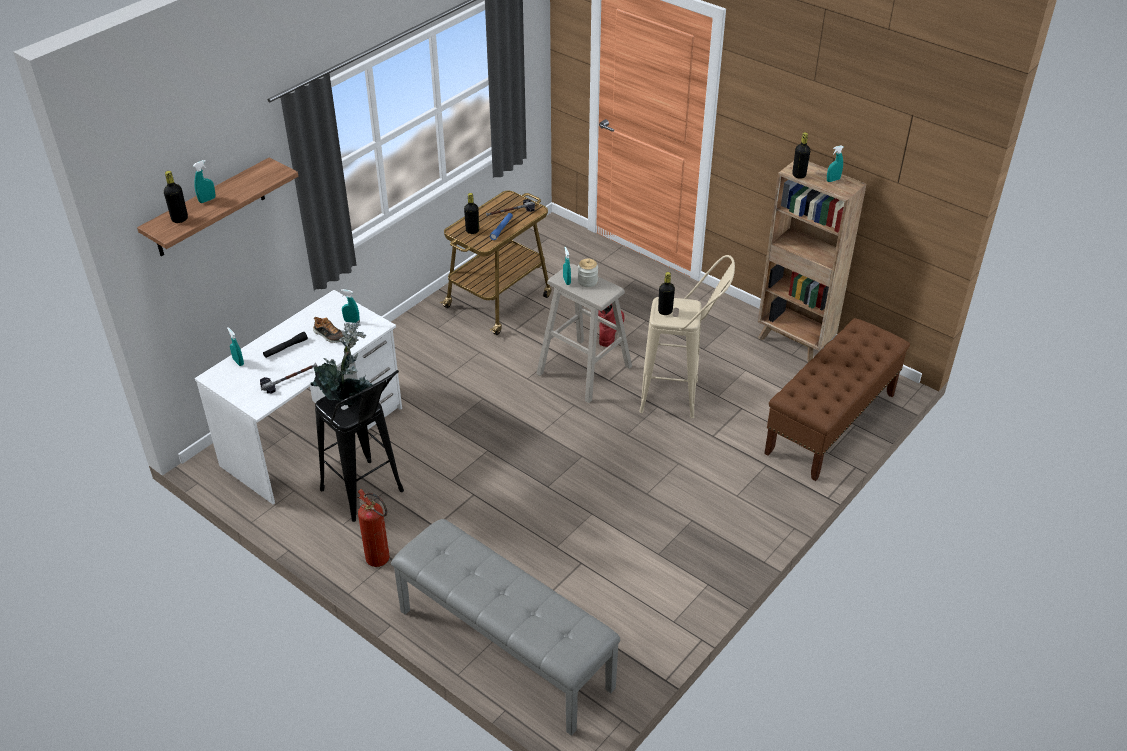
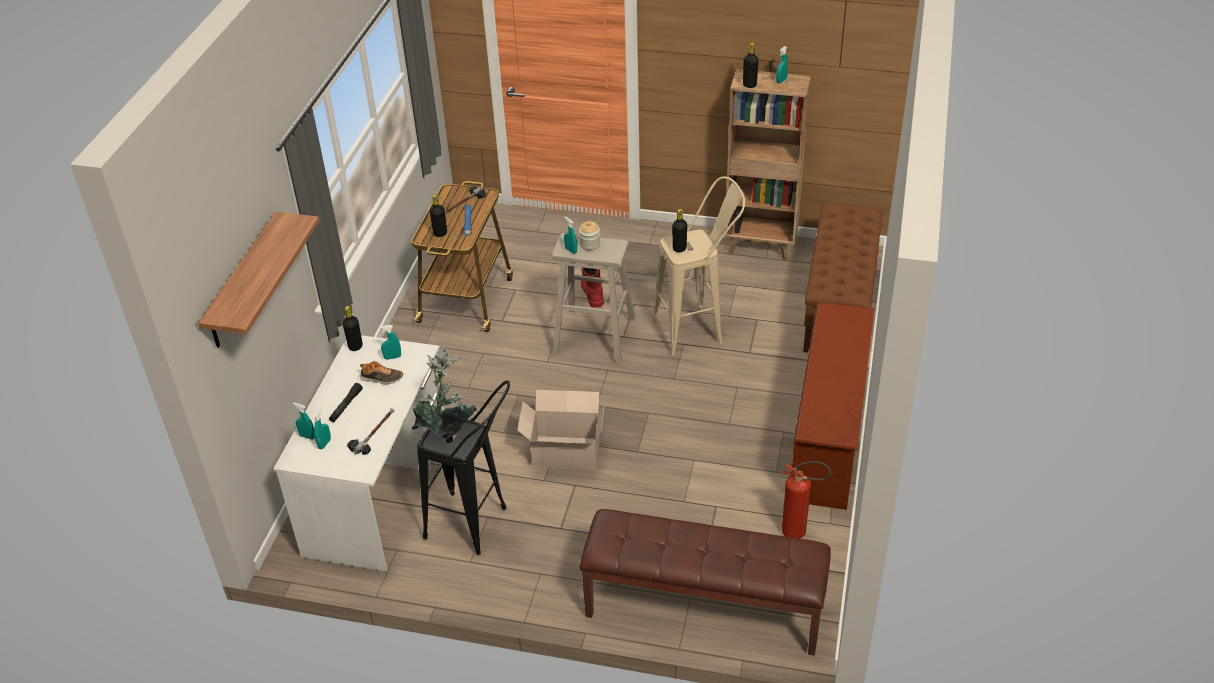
camera: 25 degrees left, 0 degrees up
black bottle [164,171,188,223] -> black bottle moved to [343,306,363,351]
turquoise spray bottle [193,160,215,203] -> turquoise spray bottle moved to [313,407,331,449]
fire extinguisher [358,489,389,567] -> fire extinguisher moved to [782,461,831,539]
grey bench [391,519,620,736] -> brown bench [580,509,831,656]
none -> cardboard box [517,390,605,470]
none -> brown shoe rack [792,302,874,510]

